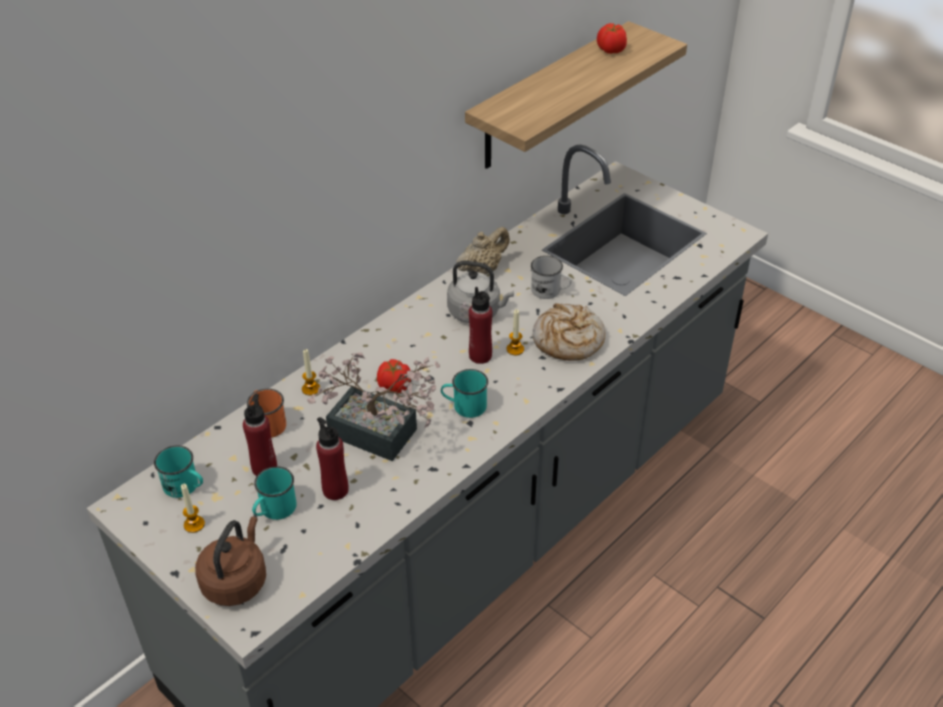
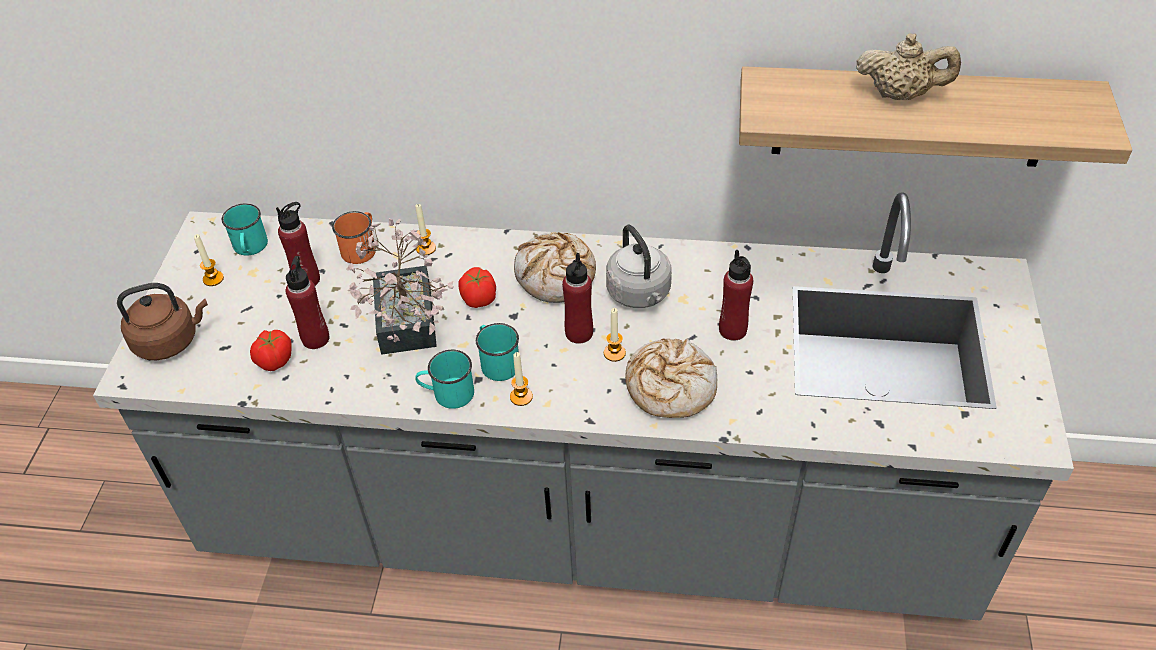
camera: 55 degrees right, 5 degrees up
turquoise mug [252,466,297,520] -> turquoise mug moved to [415,350,474,409]
beige teapot [456,227,510,275] -> beige teapot moved to [856,34,961,100]
white mug [531,256,572,299] -> red bottle [719,250,753,340]
tomato [597,23,627,54] -> tomato moved to [250,330,292,371]
none -> candle [510,352,533,406]
none -> bread [514,232,596,303]

